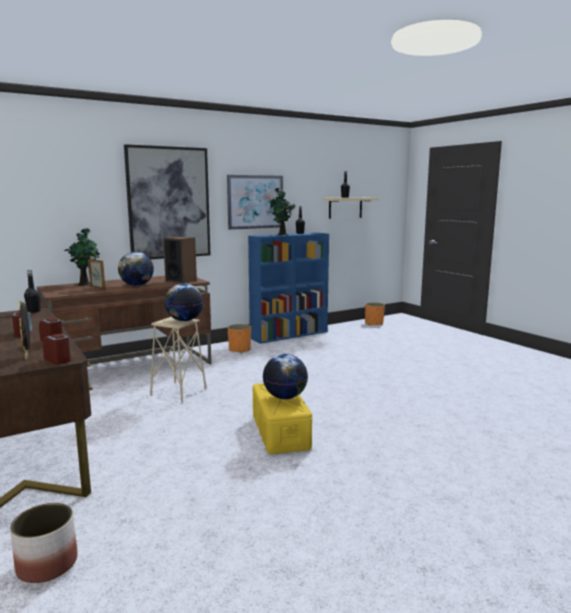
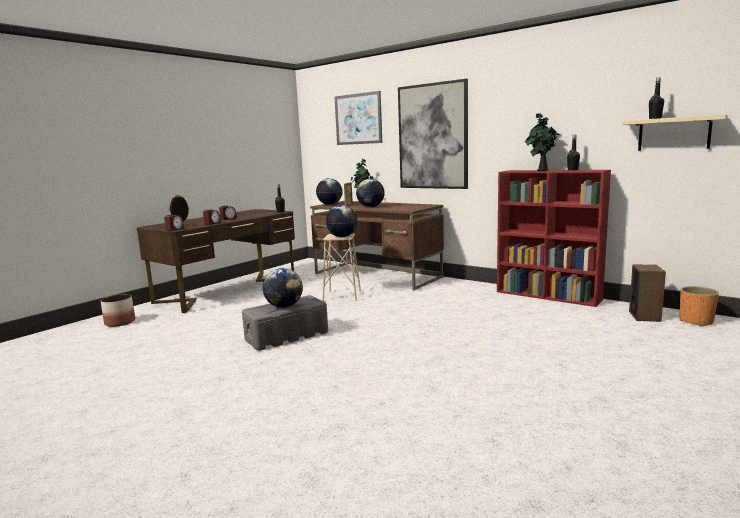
camera: 70 degrees right, 0 degrees up
speaker [163,236,197,283] -> speaker moved to [629,264,666,322]
picture [227,175,283,230] -> picture moved to [335,91,382,145]
orange planter [228,324,251,353] -> none
blue bookcase [248,232,329,344] -> red bookcase [497,170,611,307]
yellow storage box [253,383,312,454] -> grey storage box [242,295,328,351]
none -> globe [316,178,342,205]

